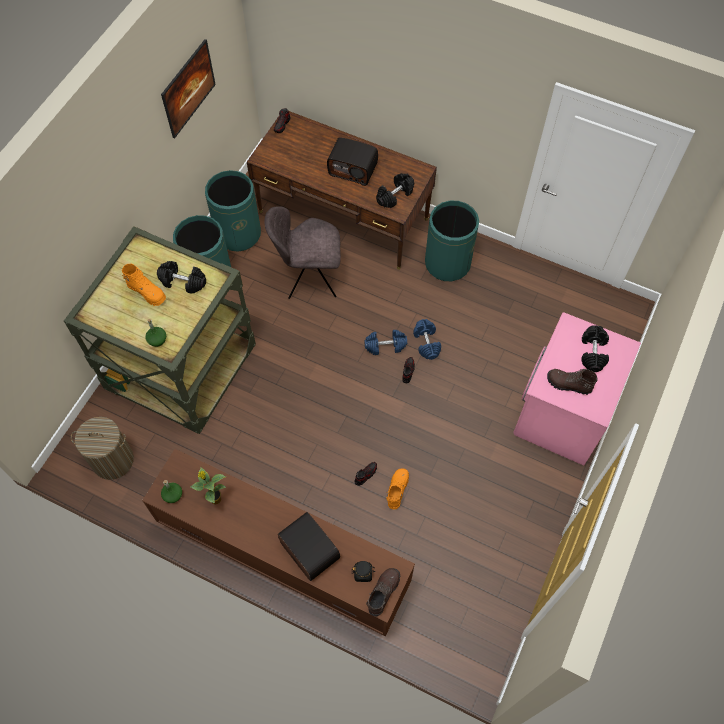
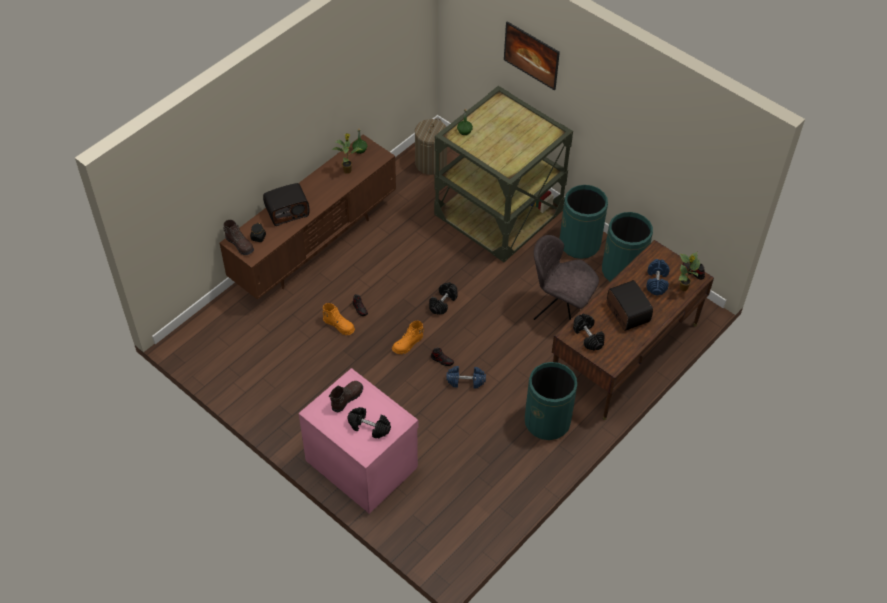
camera: 105 degrees right, 10 degrees down
orange boot [122,264,166,306] -> orange boot moved to [392,321,424,354]
black dumbbell [157,261,206,294] -> black dumbbell moved to [429,282,458,315]
picture [161,39,216,138] -> picture moved to [504,21,560,90]
grey chair [264,206,341,299] -> grey chair turned 75 degrees counterclockwise [533,235,599,320]
radio [327,137,378,186] -> radio turned 120 degrees clockwise [607,280,653,331]
blue dumbbell [364,330,407,355] -> blue dumbbell moved to [646,259,670,295]
none -> potted plant [679,252,700,291]

